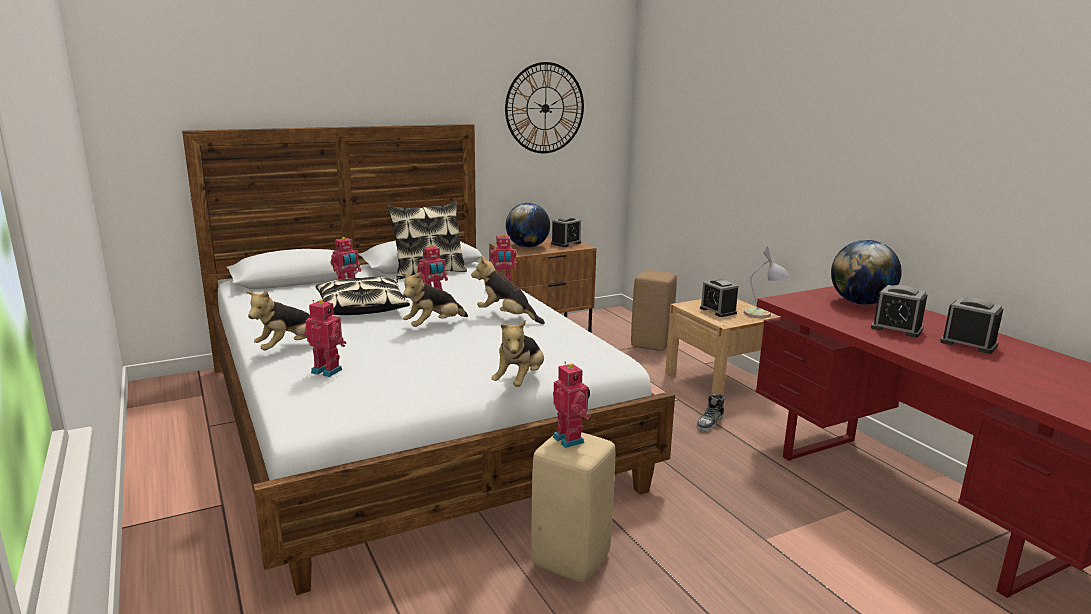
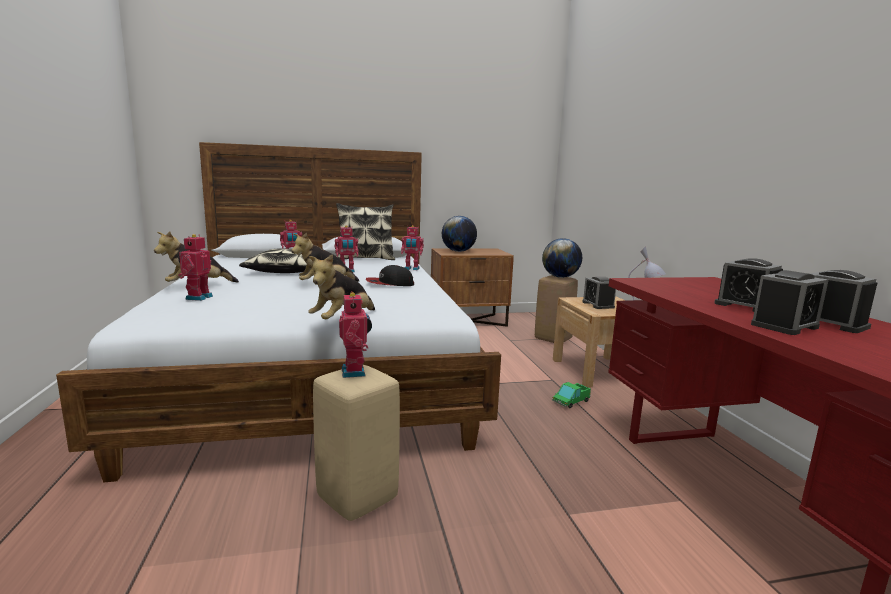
camera: 15 degrees right, 5 degrees down
toy robot [304,300,346,377] -> toy robot turned 120 degrees counterclockwise [178,234,213,301]
plush toy [471,256,545,324] -> cap [366,265,414,286]
wall clock [505,62,584,153] -> none
alarm clock [551,217,581,247] -> alarm clock moved to [751,270,829,335]
shoe [697,394,725,431] -> toy truck [552,382,591,408]
globe [831,240,902,305] -> globe moved to [542,238,582,278]

